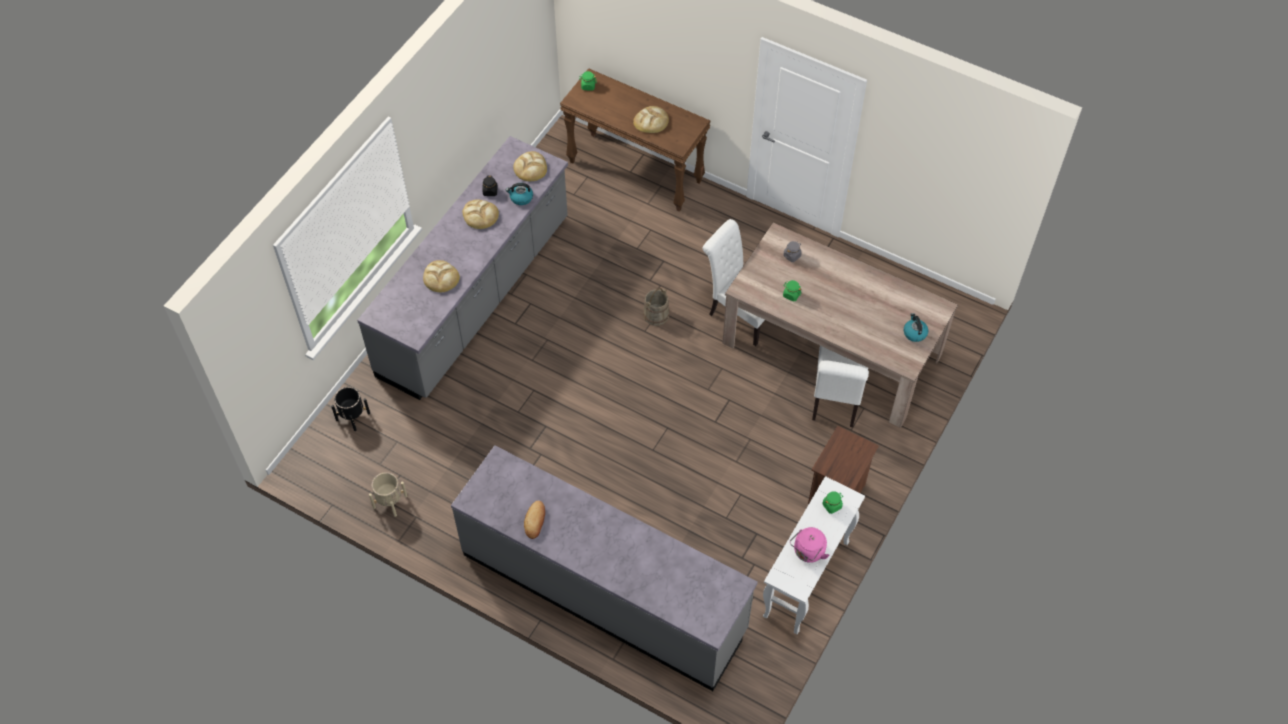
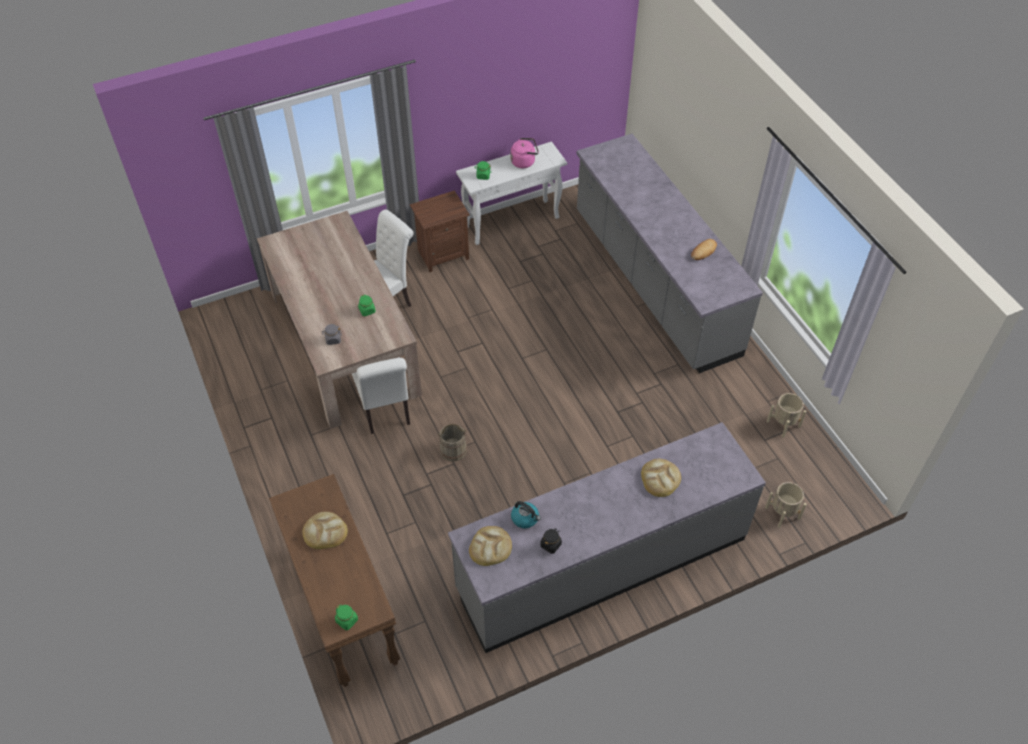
camera: 145 degrees left, 5 degrees down
black planter [331,387,370,431] -> beige planter [765,482,807,528]
bread [462,199,499,229] -> none
kettle [904,313,928,342] -> none

